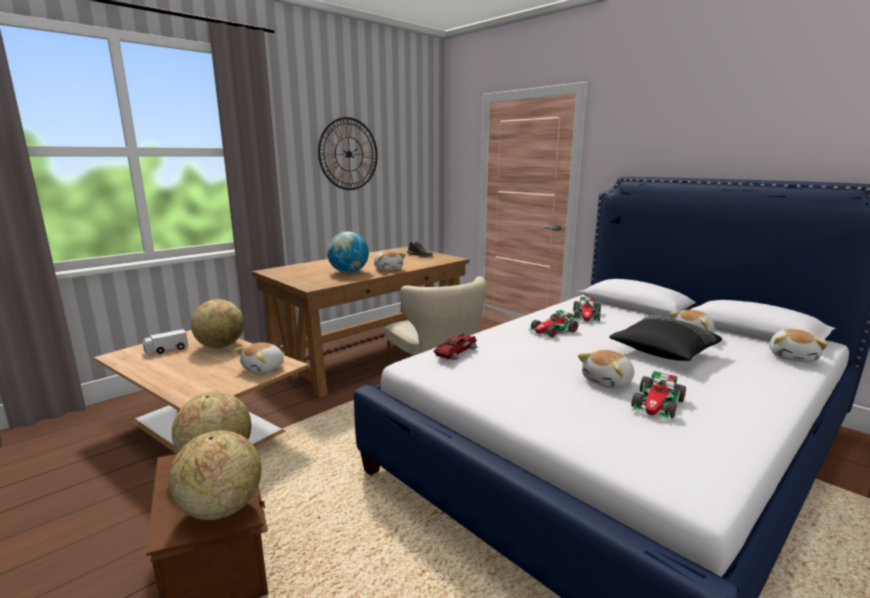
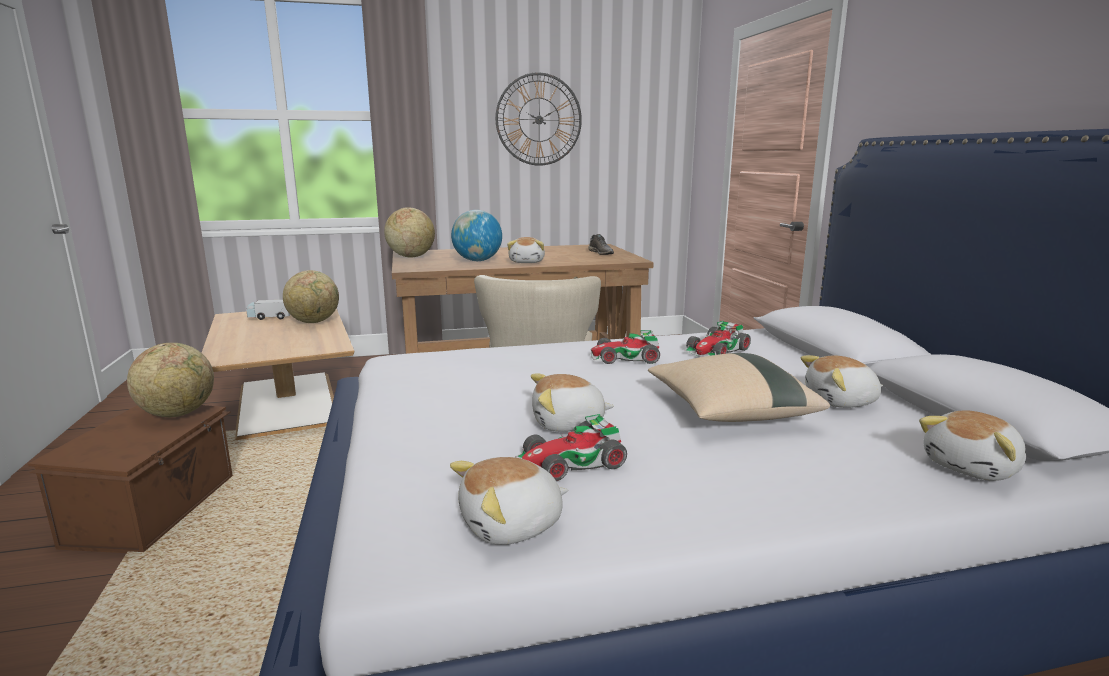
camera: 30 degrees right, 0 degrees up
globe [168,430,262,520] -> globe moved to [384,207,435,258]
plush toy [234,342,284,373] -> plush toy moved to [450,457,568,545]
toy car [433,333,479,361] -> none
black pillow [609,317,722,361] -> beige pillow [648,353,830,422]

